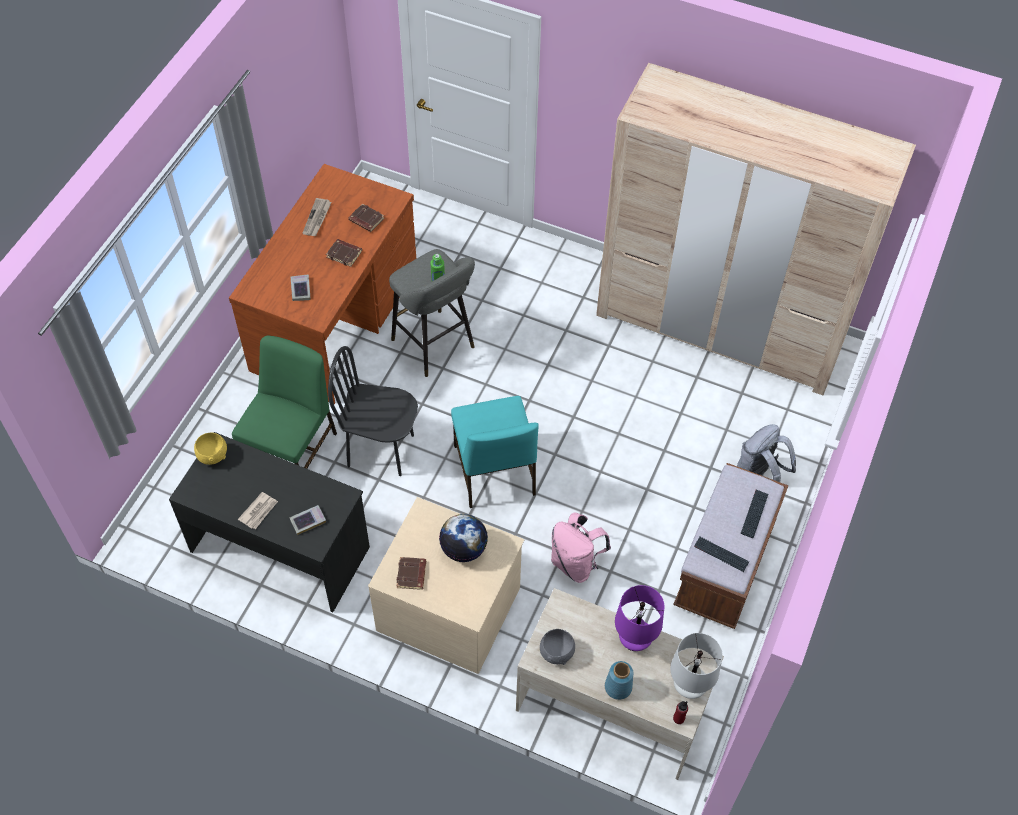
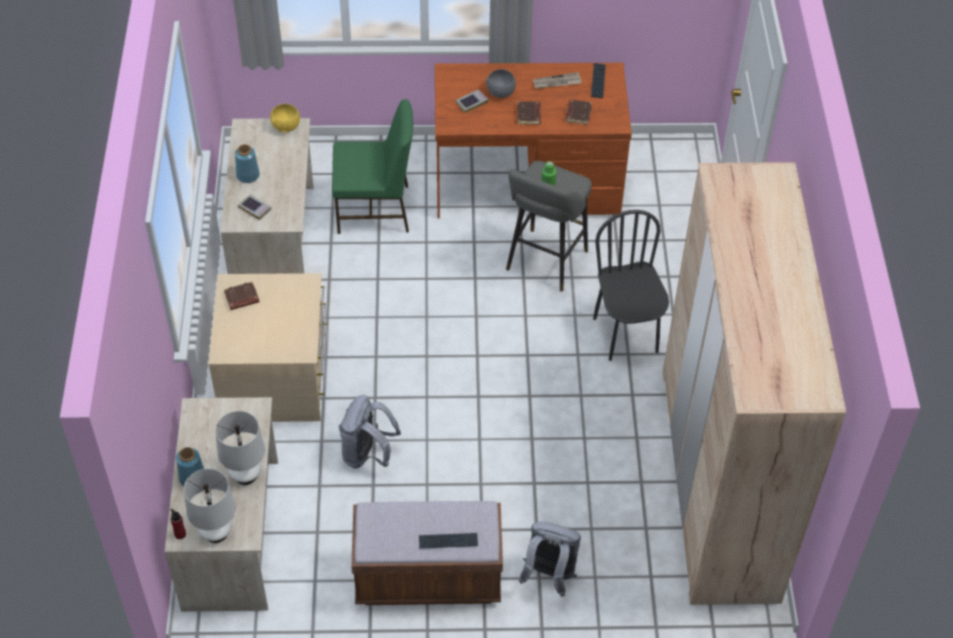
camera: 65 degrees right, 5 degrees down
black desk [169,432,370,612] -> beige desk [221,118,314,274]
newspaper [238,492,278,529] -> blue vase [235,144,260,183]
black chair [328,346,418,476] -> black chair moved to [593,210,669,361]
globe [439,514,488,562] -> none
turquoise chair [451,396,539,508] -> none
grey bowl [540,629,575,665] -> grey bowl moved to [486,69,516,98]
pink backpack [551,513,611,583] -> grey backpack [339,395,401,468]
purple table lamp [615,585,664,651] -> white table lamp [215,411,265,485]
keyboard [694,537,749,572] -> keyboard moved to [591,63,606,98]

